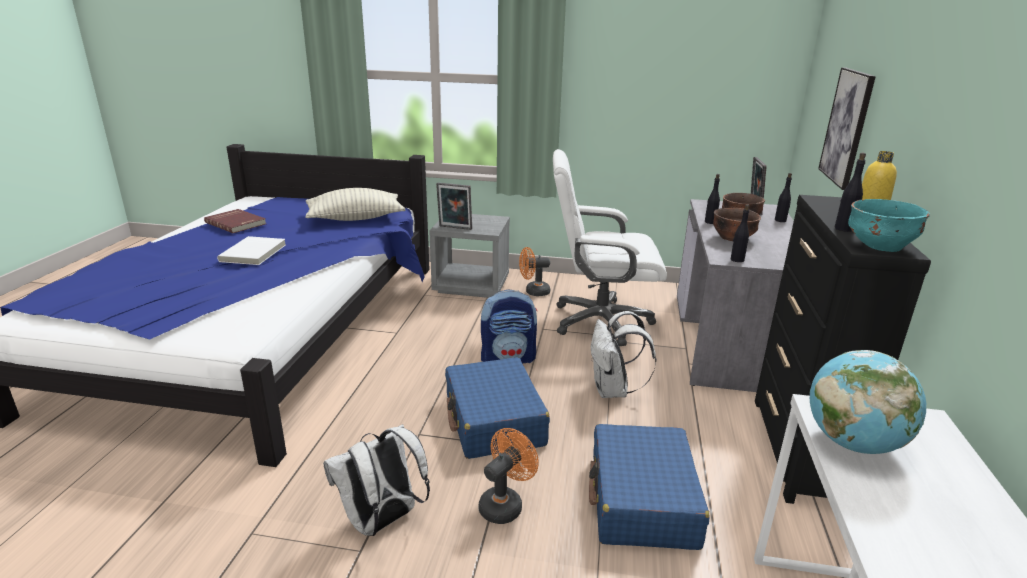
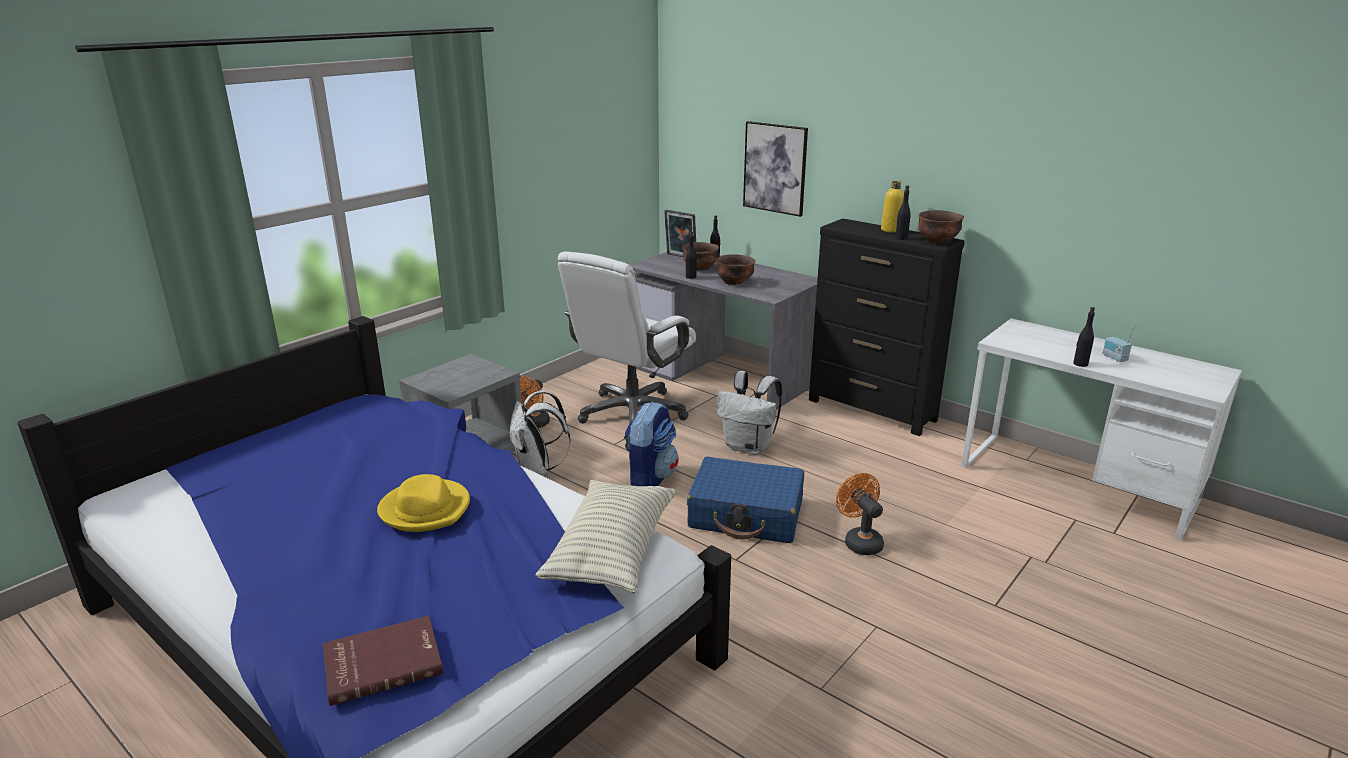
camera: 60 degrees left, 0 degrees up
red book [204,209,266,233] -> red book moved to [323,615,443,706]
white book [217,236,286,265] -> yellow hat [377,474,470,532]
pillow [305,188,405,221] -> pillow moved to [536,480,676,594]
white backpack [323,424,430,536] -> white backpack moved to [509,390,571,475]
picture frame [436,182,472,230] -> none
blue suitcase [589,424,710,550] -> none
black bottle [731,204,749,262] -> black bottle moved to [1073,307,1095,367]
globe [810,350,926,454] -> none
turquoise bowl [848,199,930,252] -> brown bowl [918,210,964,243]
none -> radio [1102,324,1136,362]

